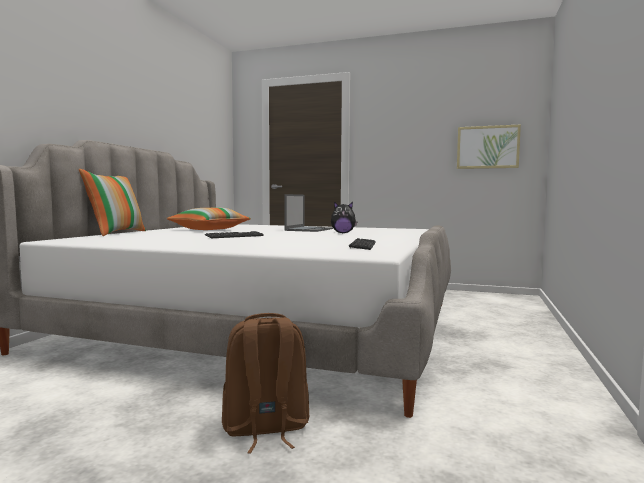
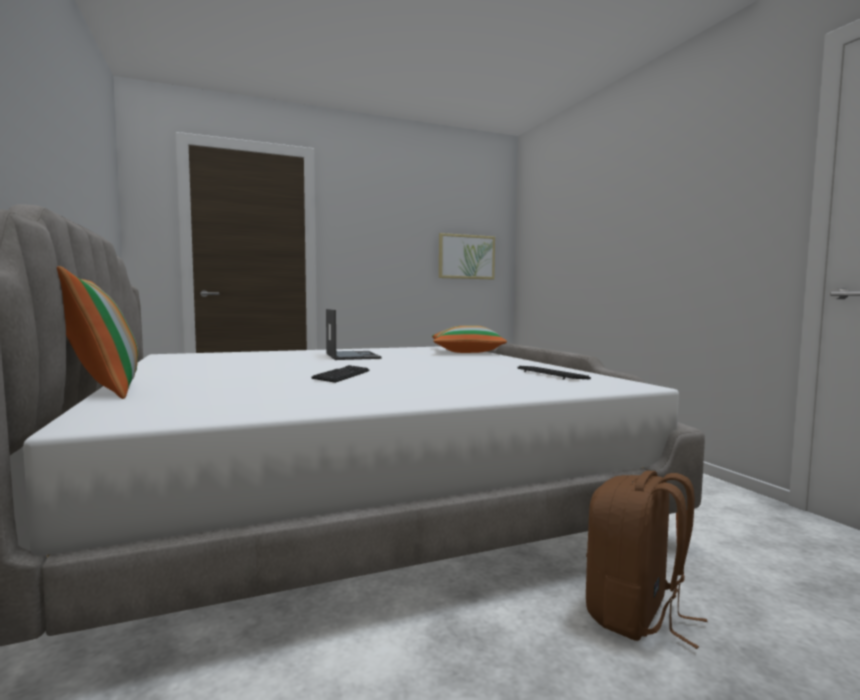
camera: 40 degrees left, 0 degrees up
pillow [167,208,251,230] -> pillow moved to [432,325,507,353]
plush toy [331,202,357,233] -> none

